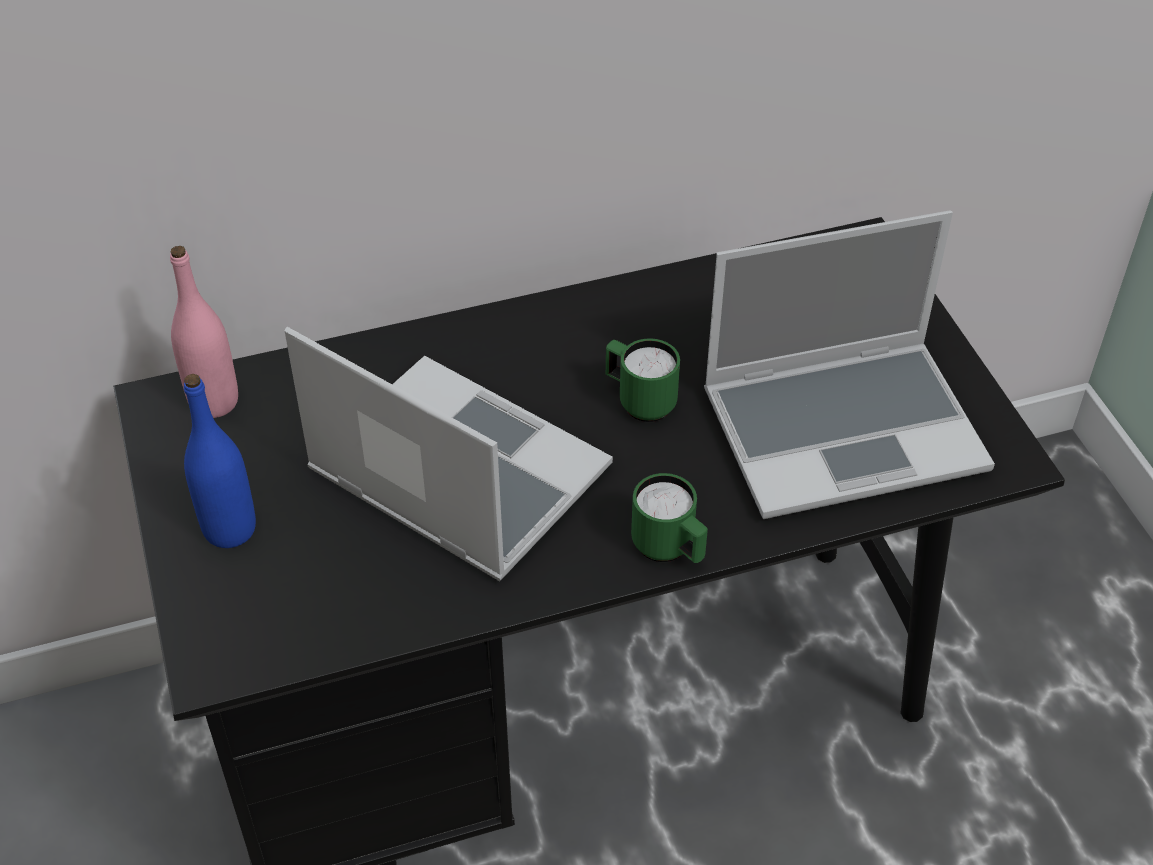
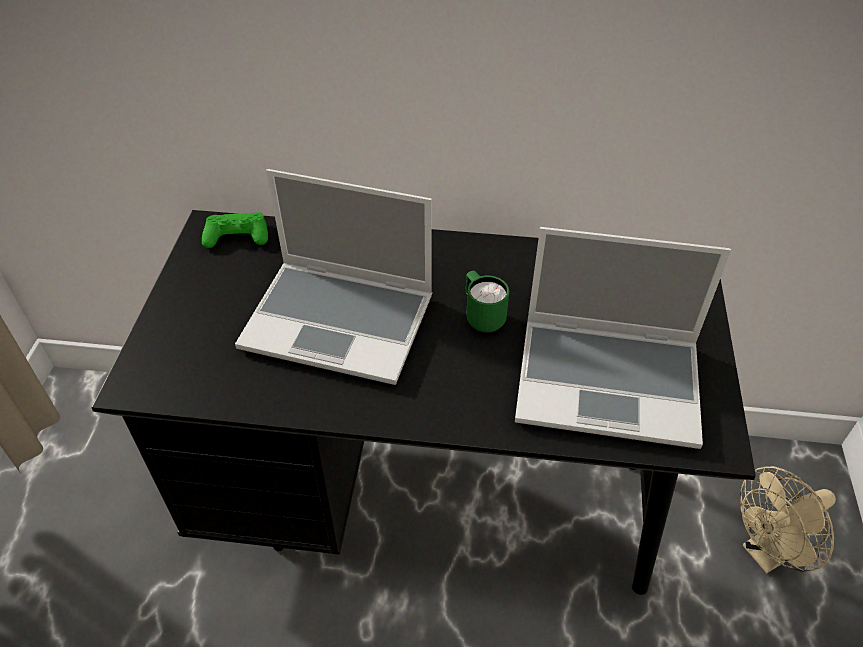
camera: 25 degrees right, 0 degrees up
pink bottle [170,246,238,418] -> green game controller [202,212,268,248]
blue bottle [184,374,256,548] -> none
laptop [285,327,613,582] -> laptop turned 135 degrees clockwise [235,169,432,385]
green mug [631,473,708,563] -> none
none -> beige fan [740,466,836,573]

